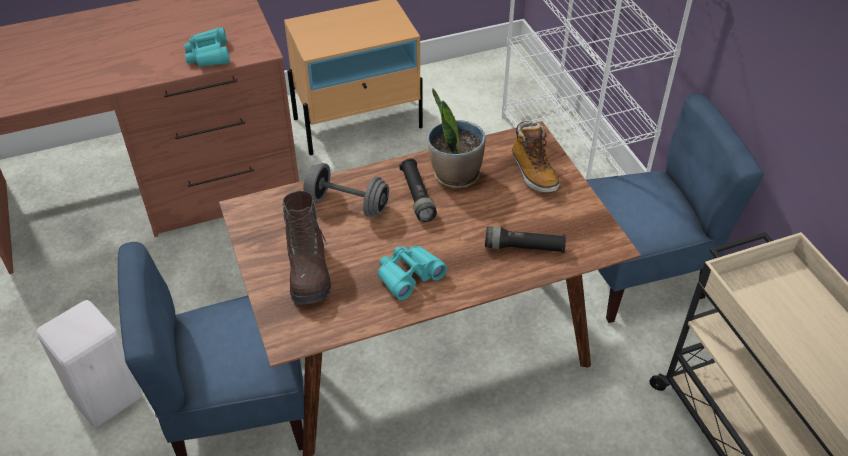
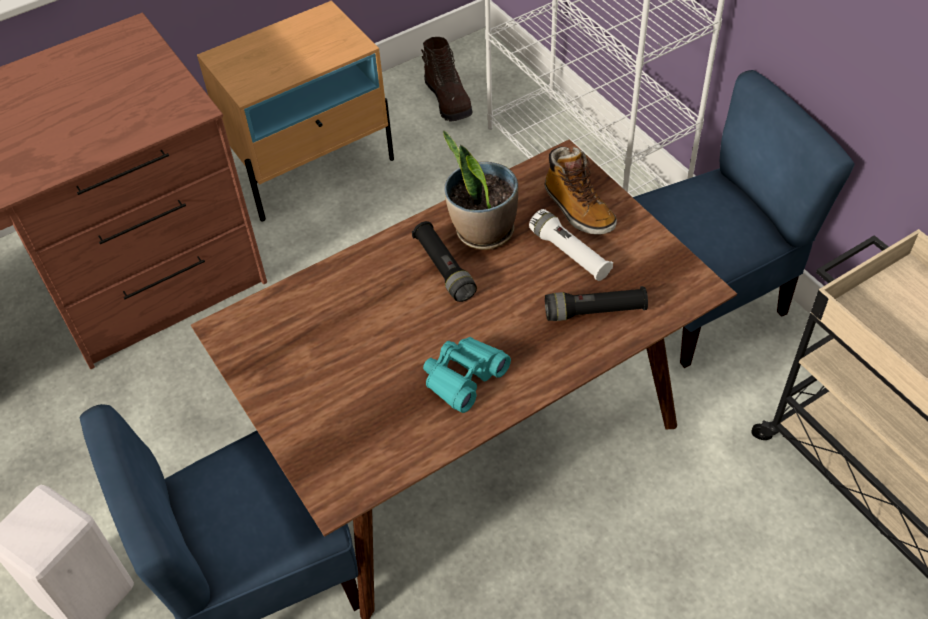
camera: 10 degrees left, 5 degrees up
turquoise binoculars [184,27,230,67] -> none
brown boot [282,191,331,304] -> brown boot moved to [421,37,473,121]
grey dumbbell [303,163,389,217] -> none
none -> white flashlight [529,209,613,281]

